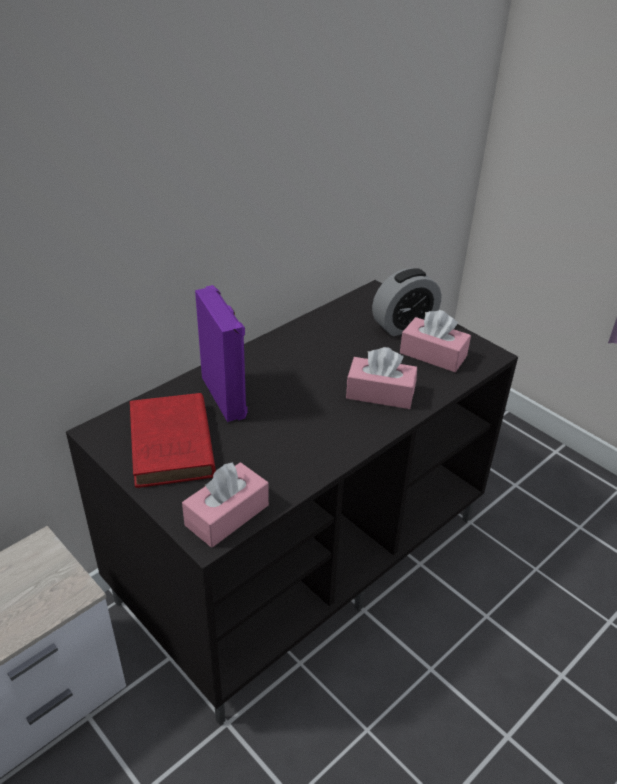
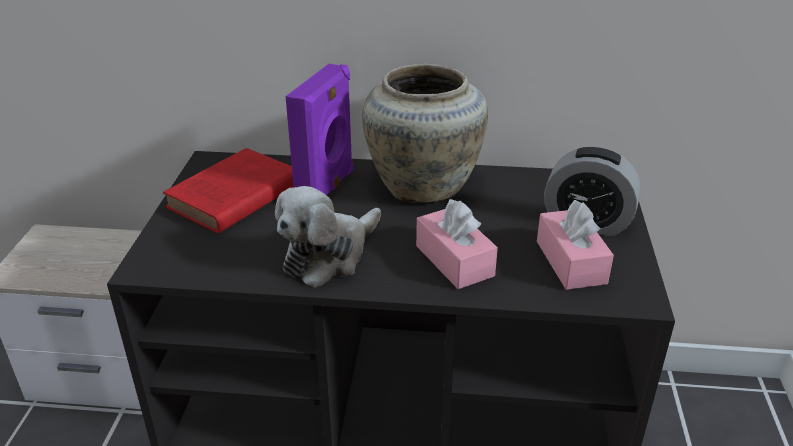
camera: 50 degrees right, 5 degrees down
pink tissue box [182,462,269,548] -> none
none -> plush toy [275,186,381,287]
none -> beige vase [362,64,488,203]

